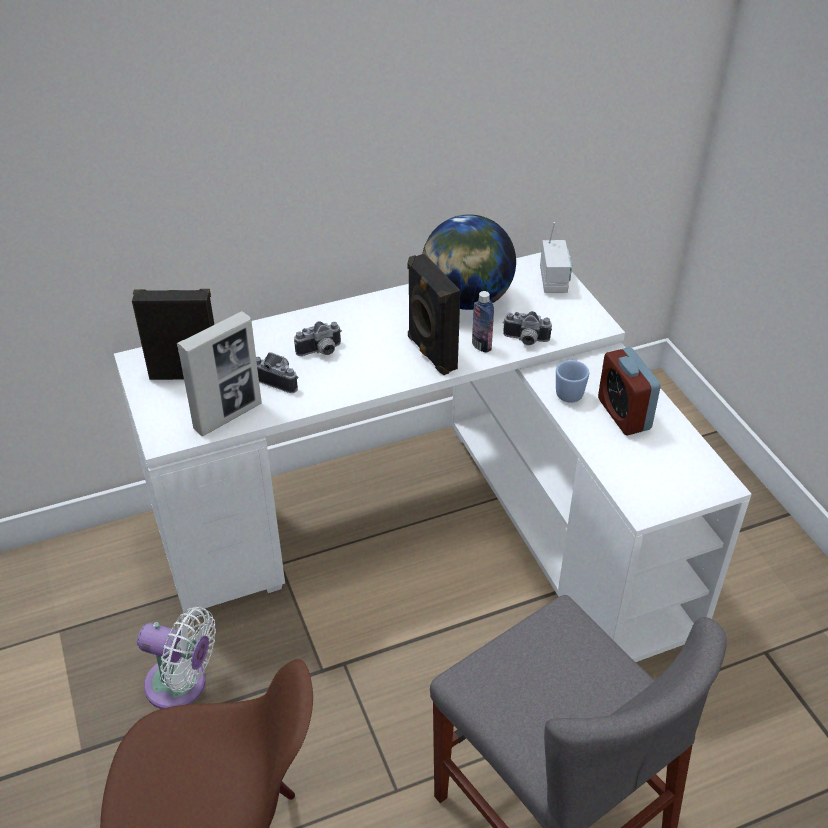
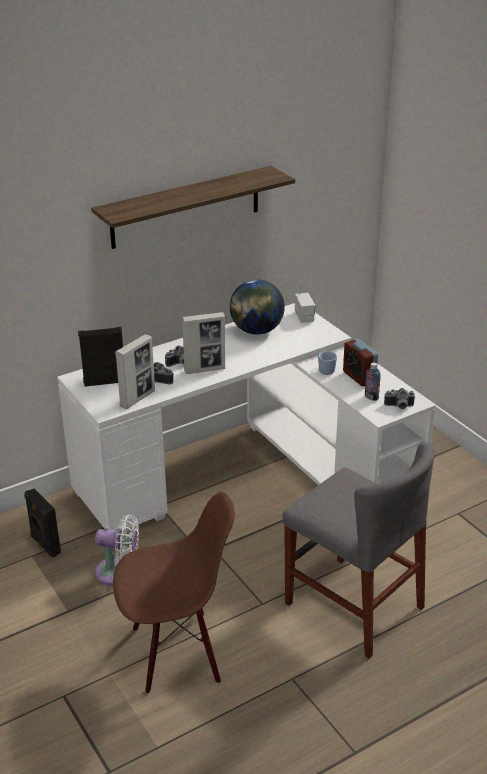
camera: 10 degrees left, 10 degrees down
black speaker [408,253,461,375] -> black speaker moved to [24,489,61,558]
bottle [472,291,494,353] -> bottle moved to [365,362,381,401]
camera [503,311,552,346] -> camera moved to [384,388,415,409]
none -> shelf [91,166,295,249]
none -> picture frame [182,312,225,374]

